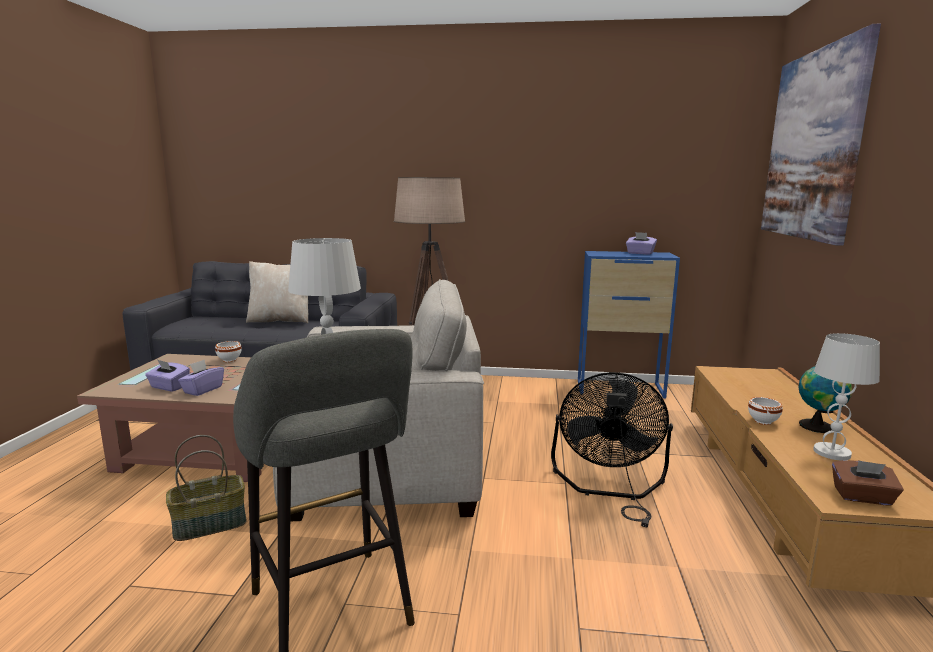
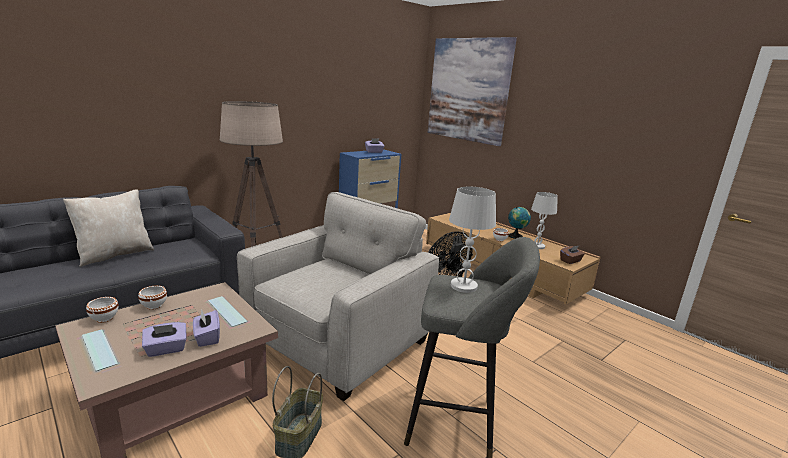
camera: 50 degrees left, 5 degrees up
none -> white bowl [86,297,119,323]

